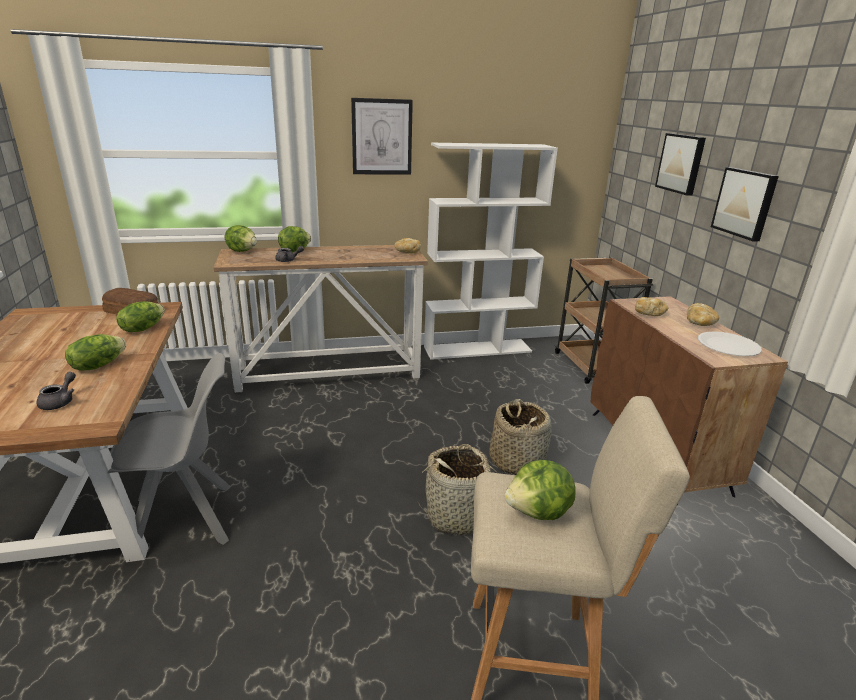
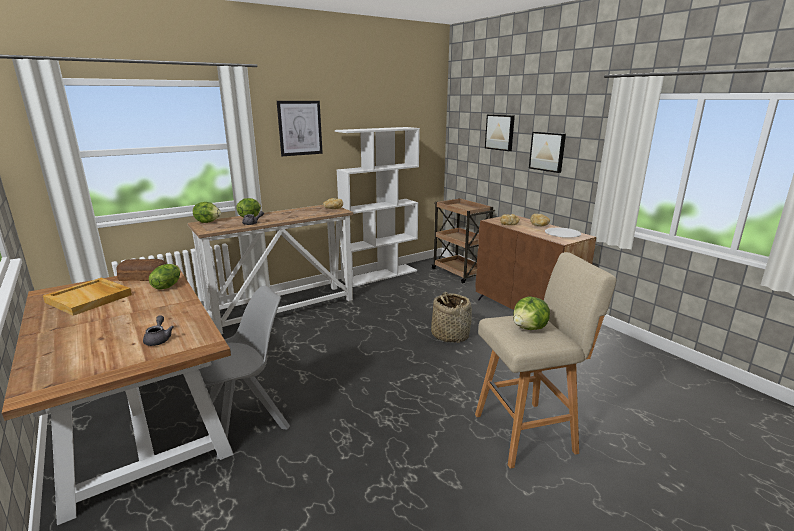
camera: 20 degrees left, 5 degrees down
lettuce [65,334,126,370] -> none
basket [418,444,498,535] -> none
none -> beige tray [43,278,132,316]

